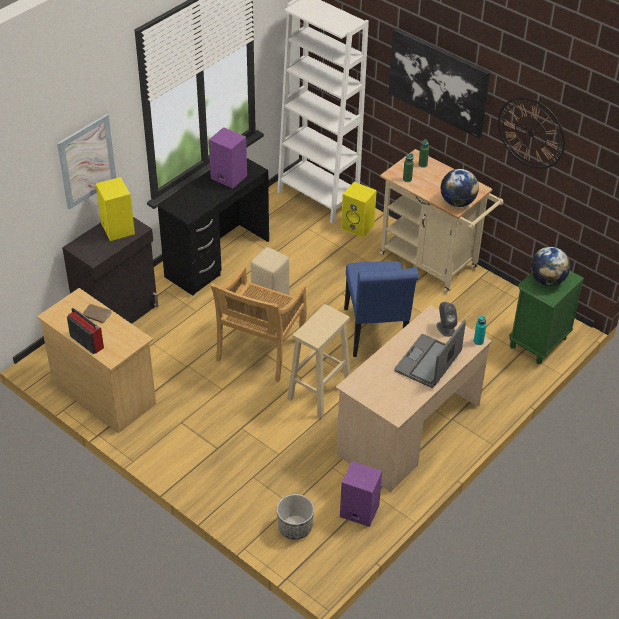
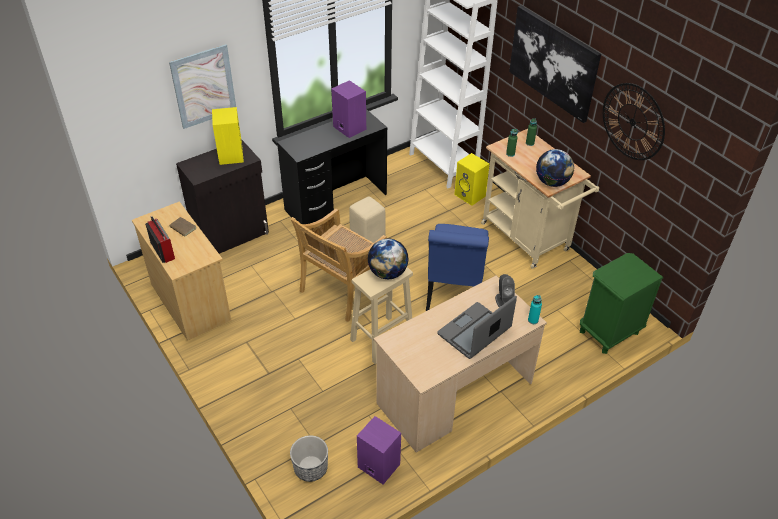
camera: 15 degrees right, 0 degrees up
globe [530,247,570,286] -> globe moved to [367,238,409,279]

